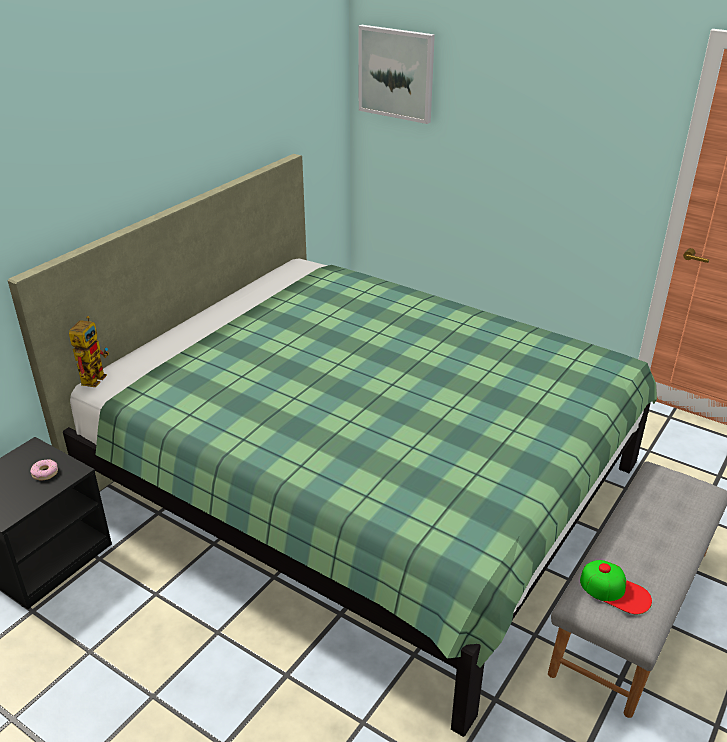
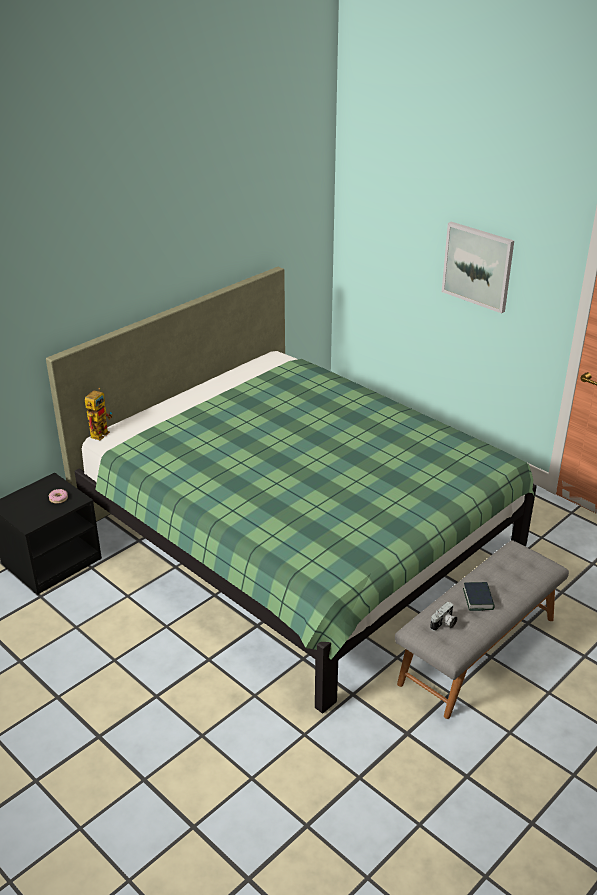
camera: 10 degrees right, 0 degrees up
picture [358,25,435,124] -> picture moved to [442,222,514,313]
cap [580,560,652,614] -> camera [430,601,458,631]
none -> book [463,582,495,611]

